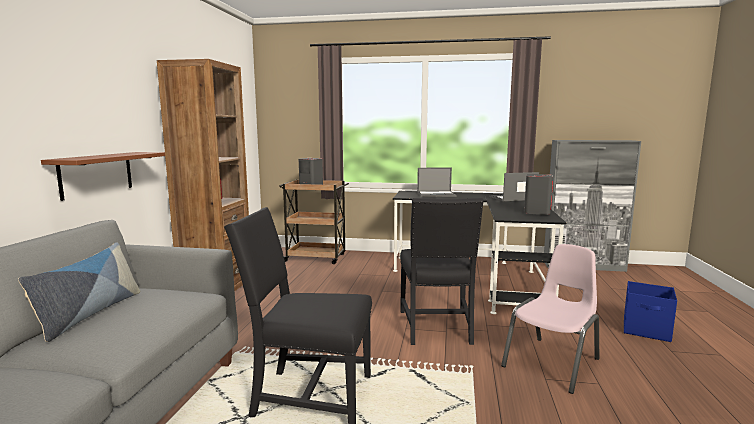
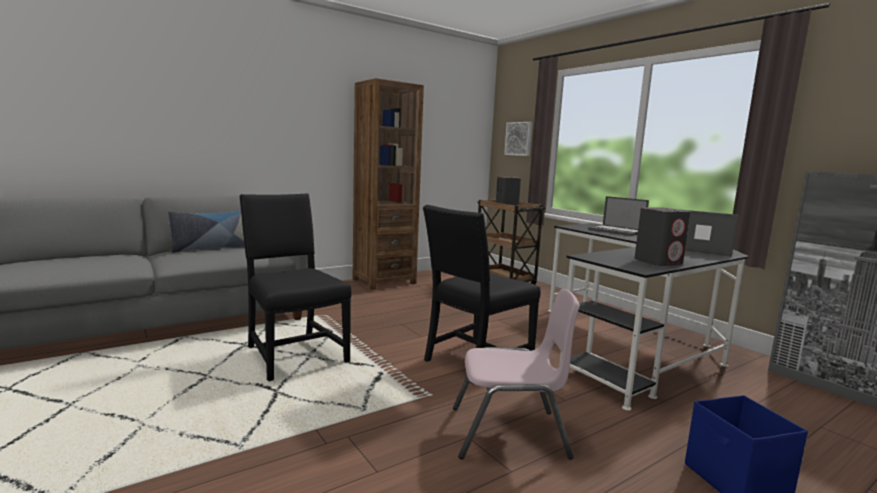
camera: 45 degrees right, 0 degrees up
brown shelf [41,152,165,201] -> none
none -> picture [504,122,532,156]

